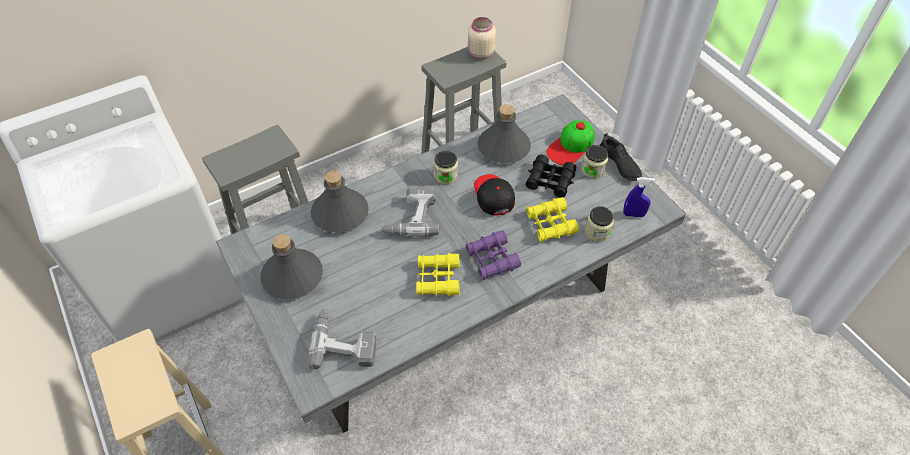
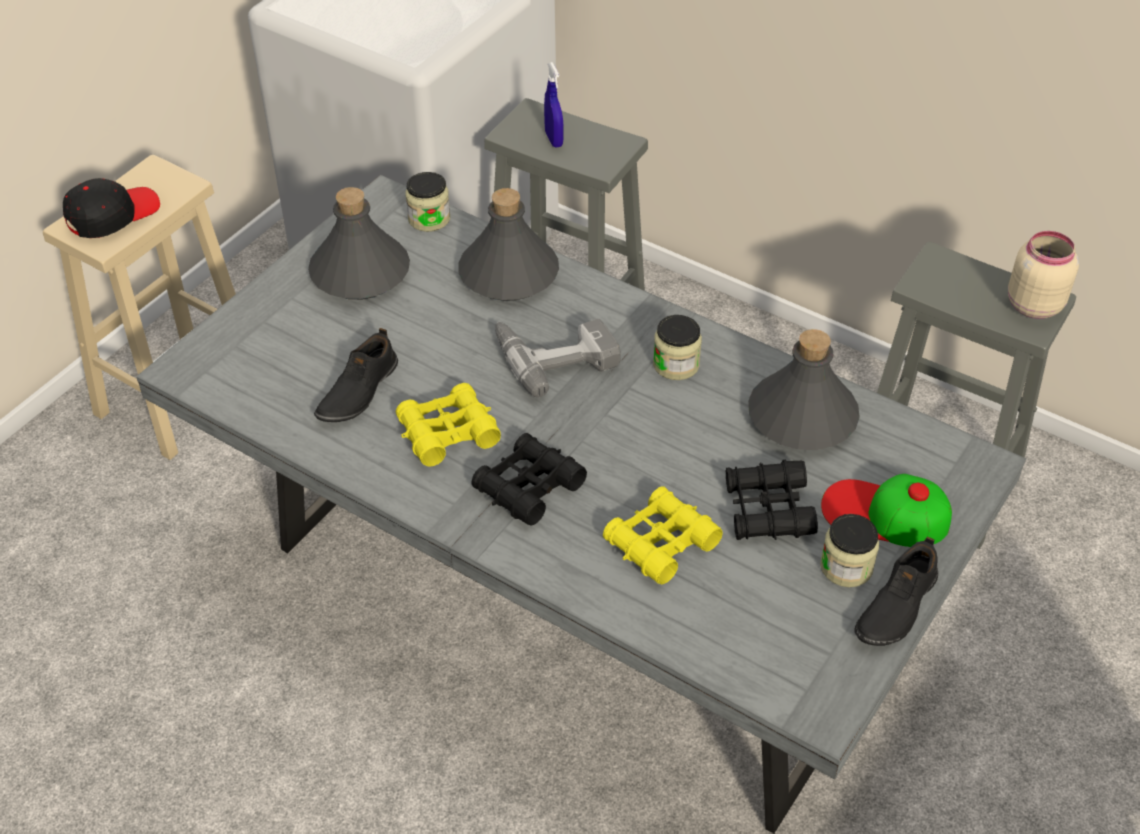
camera: 65 degrees right, 5 degrees down
power drill [308,308,376,369] -> none
purple binoculars [466,230,521,280] -> black binoculars [471,433,587,526]
black cap [474,174,515,216] -> black cap moved to [63,178,160,238]
jar [585,206,614,242] -> jar moved to [406,172,450,232]
blue spray bottle [623,177,655,217] -> blue spray bottle moved to [544,62,563,147]
none -> black shoe [314,328,398,422]

